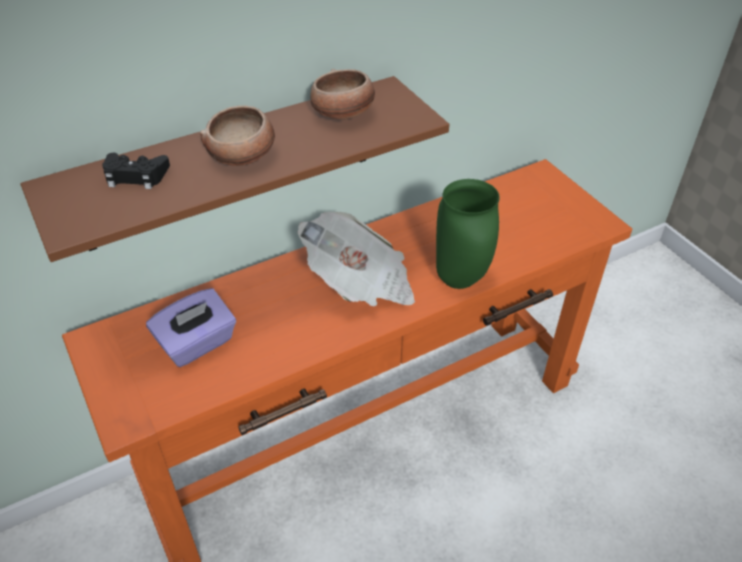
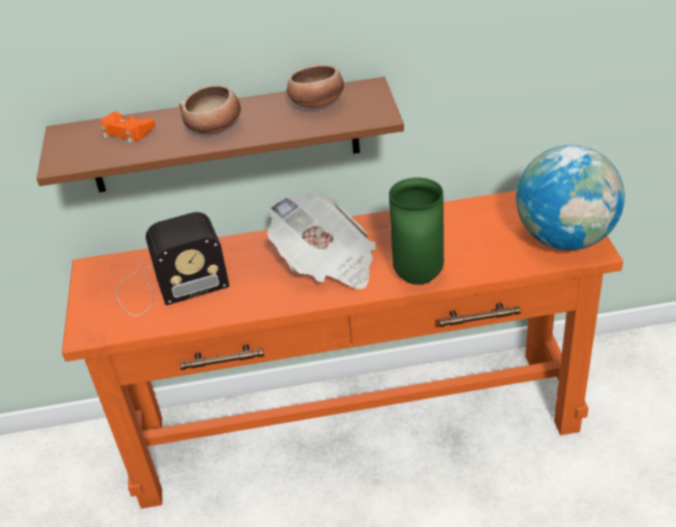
camera: 25 degrees right, 5 degrees down
black game controller [102,153,170,189] -> orange game controller [101,112,155,143]
purple tissue box [146,288,236,367] -> radio [116,212,229,316]
none -> globe [516,145,625,250]

